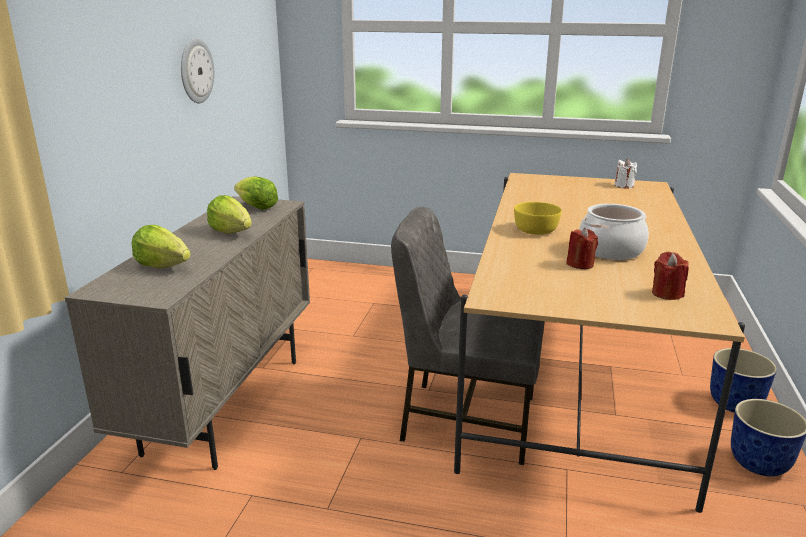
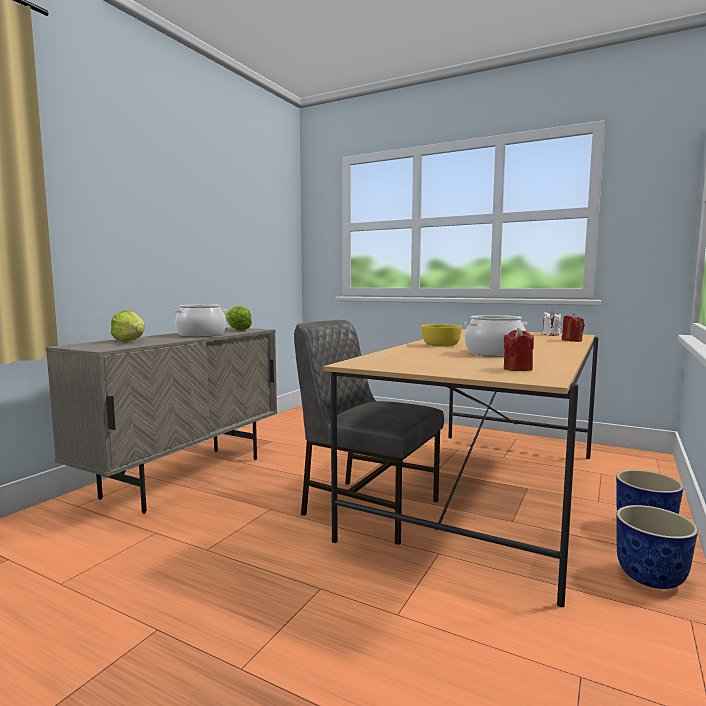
camera: 15 degrees right, 15 degrees down
wall clock [181,38,214,103] -> none
lettuce [207,195,252,234] -> cooking pot [173,304,227,337]
red candle [566,228,598,269] -> red candle moved to [562,313,585,342]

